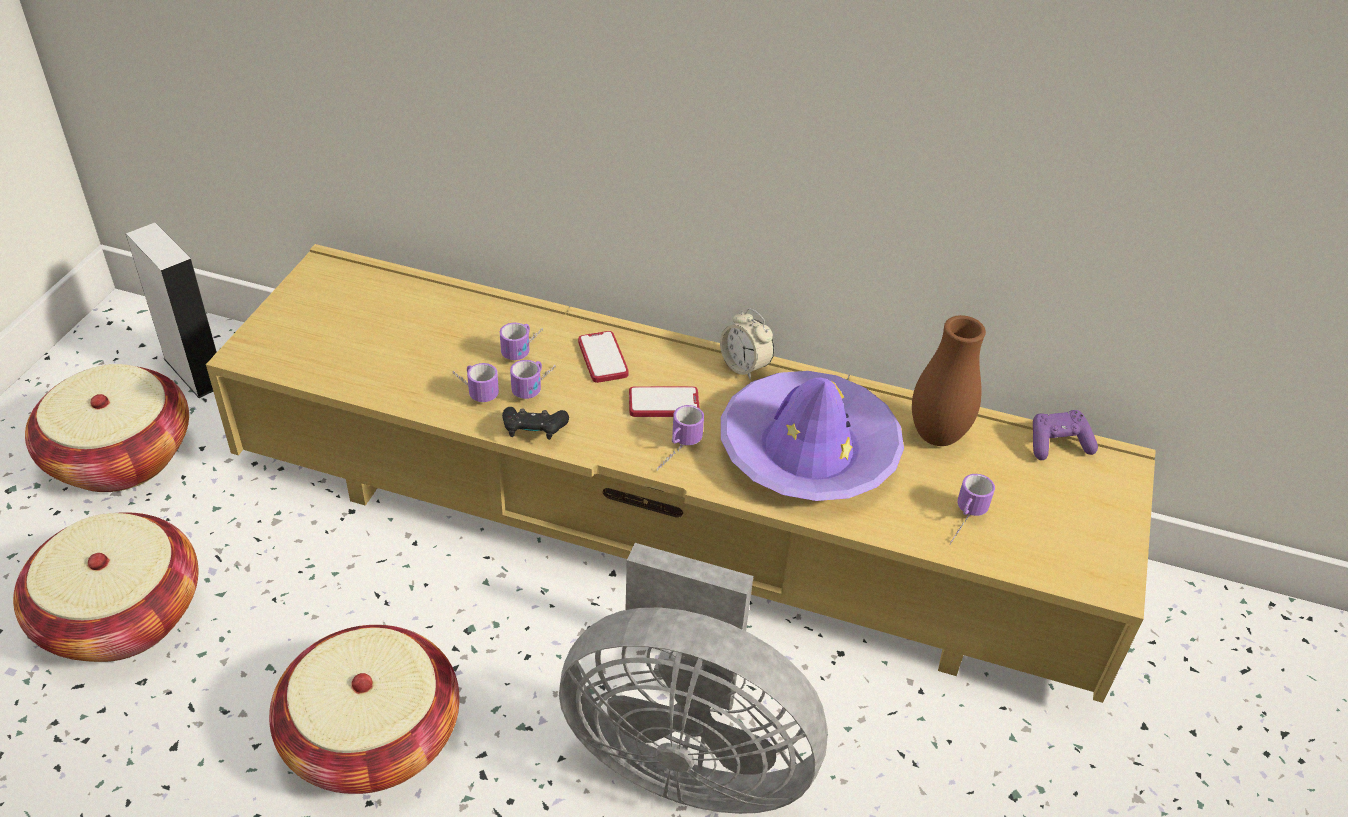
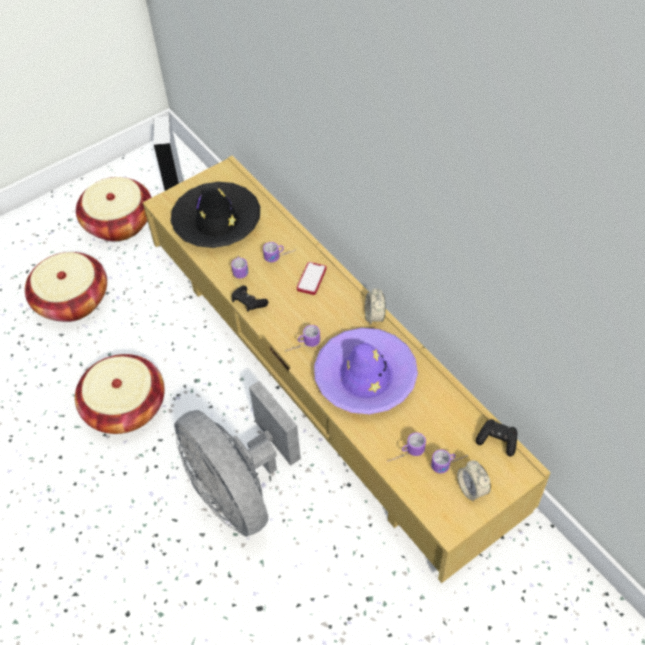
camera: 40 degrees right, 10 degrees up
mug [510,360,556,399] -> mug moved to [431,449,468,473]
phone [629,386,700,417] -> none
brown vase [912,315,986,446] -> none
purple game controller [1033,410,1098,460] -> black game controller [476,419,517,457]
none -> black hat [171,182,260,248]
none -> alarm clock [457,460,491,501]

